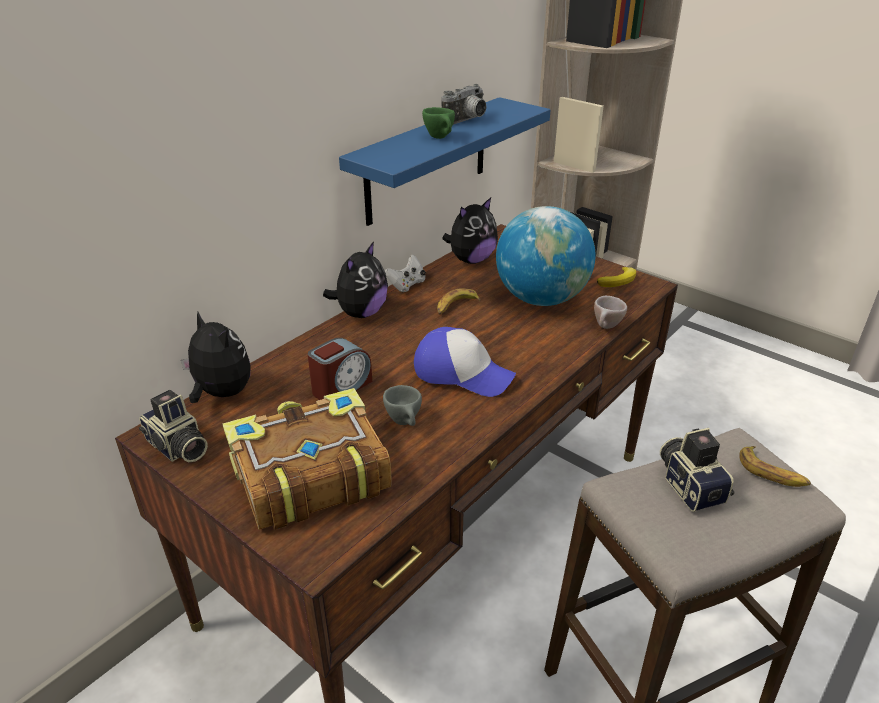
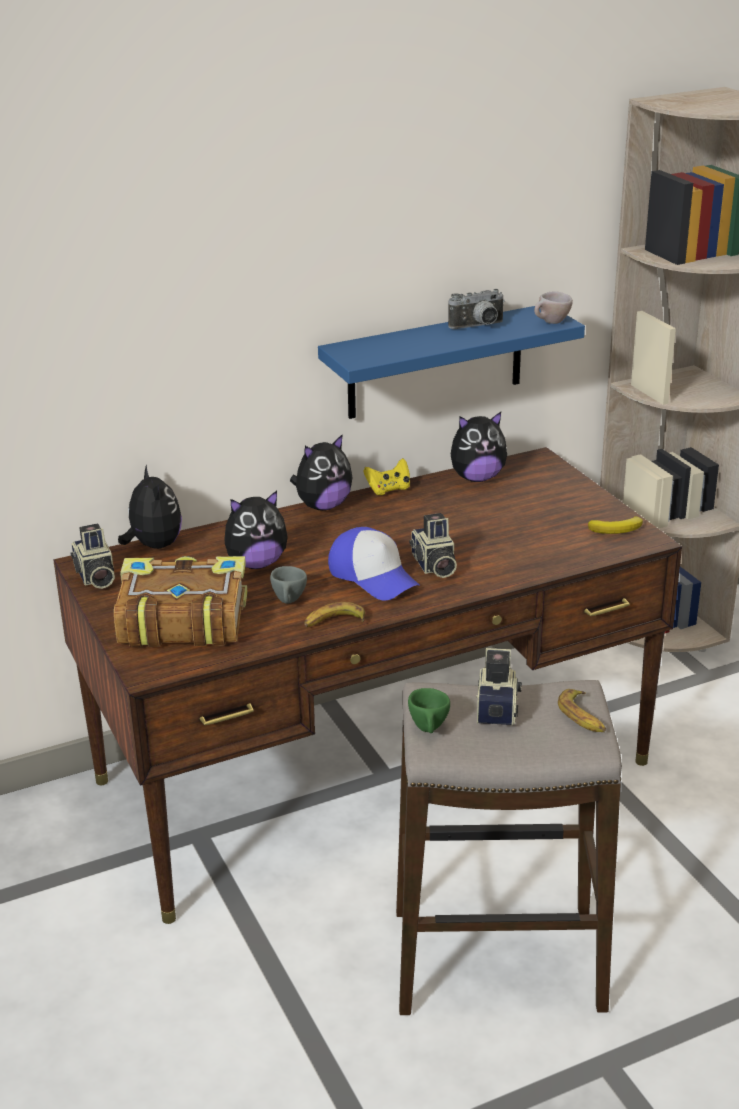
camera: 25 degrees right, 5 degrees down
alarm clock [308,338,372,400] -> plush toy [224,491,288,569]
white game controller [385,255,425,292] -> yellow game controller [363,458,410,495]
green cup [422,107,455,139] -> green cup moved to [408,688,450,733]
banana [437,288,481,314] -> banana moved to [304,602,365,627]
globe [496,206,595,306] -> none
beige cup [594,296,627,329] -> beige cup moved to [534,291,573,324]
none -> camera [409,513,457,578]

